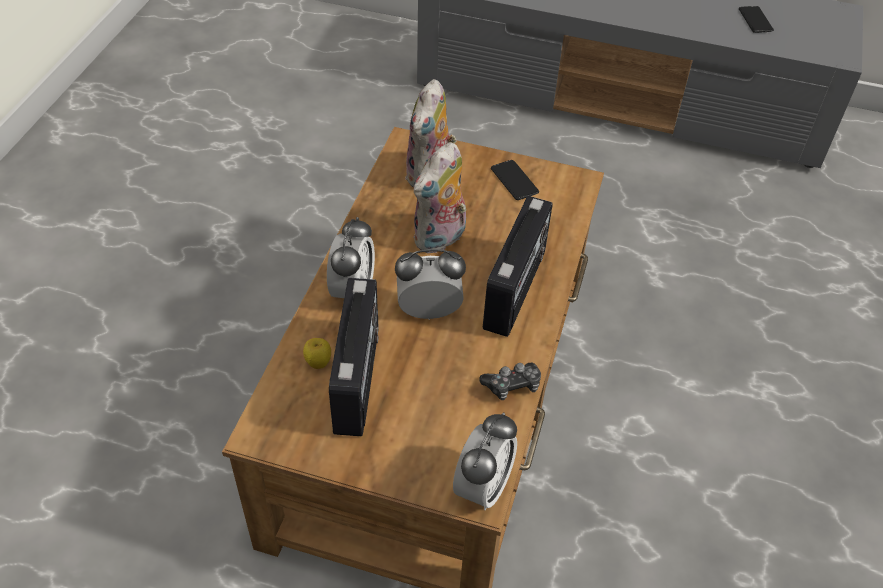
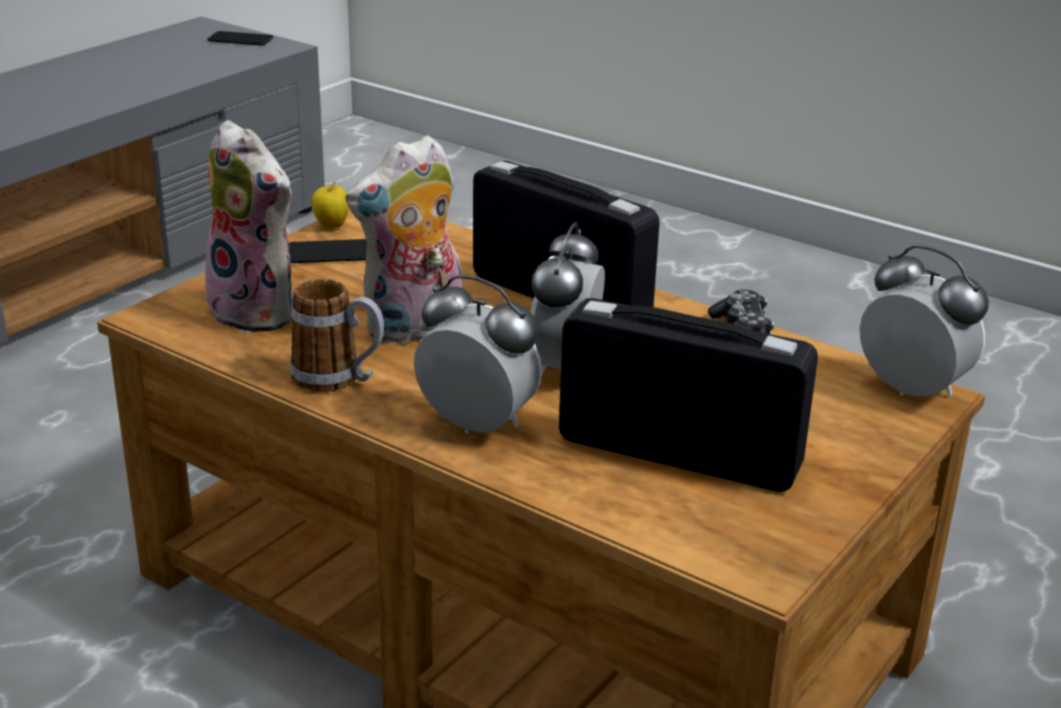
camera: 70 degrees left, 20 degrees down
apple [303,338,331,369] -> apple moved to [311,181,349,229]
plush toy [413,142,466,254] -> plush toy turned 90 degrees clockwise [345,135,462,344]
phone [739,6,774,33] -> phone moved to [207,31,274,46]
none -> mug [290,279,384,392]

